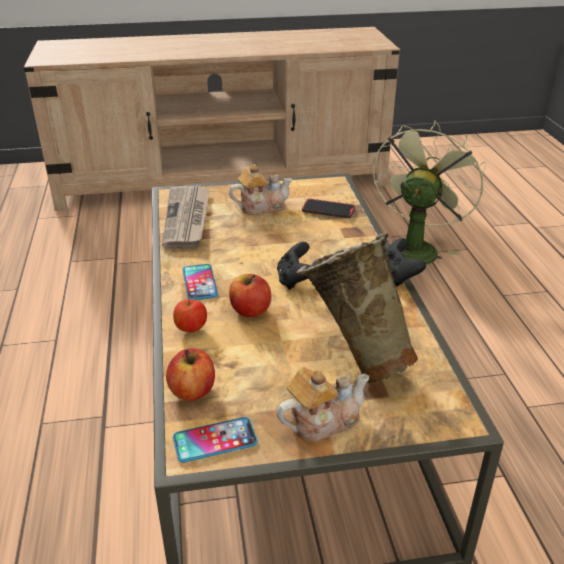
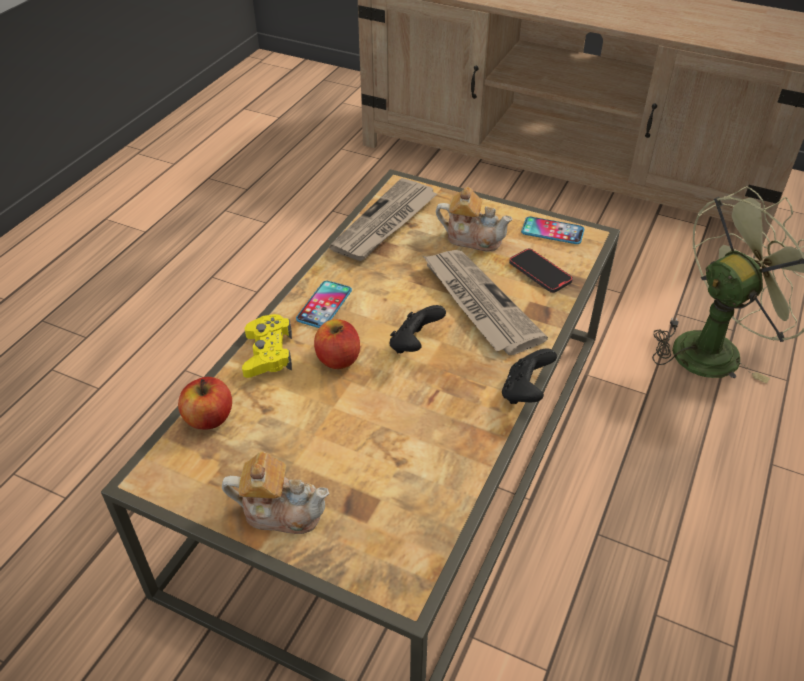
camera: 35 degrees right, 10 degrees up
apple [173,299,207,333] -> yellow game controller [242,314,292,378]
phone [173,417,258,463] -> phone moved to [521,217,584,244]
beige vase [296,233,418,383] -> none
none -> newspaper [423,250,548,355]

